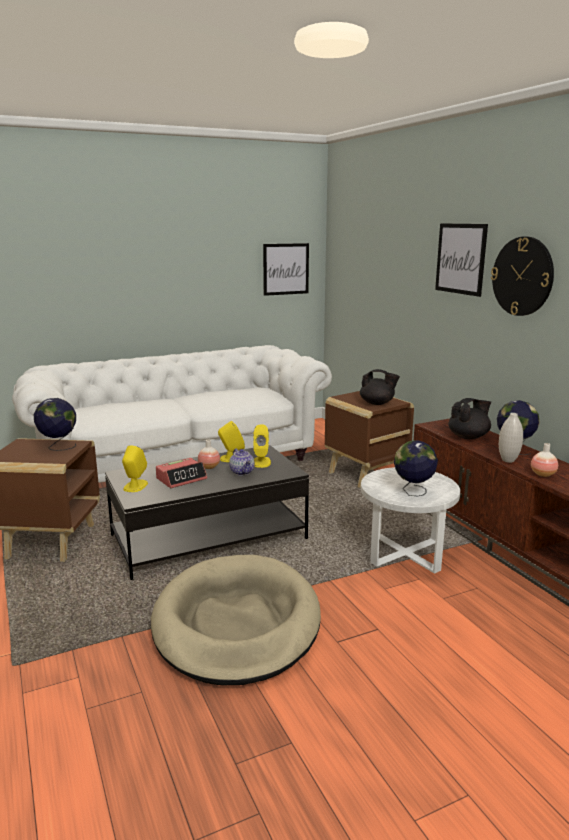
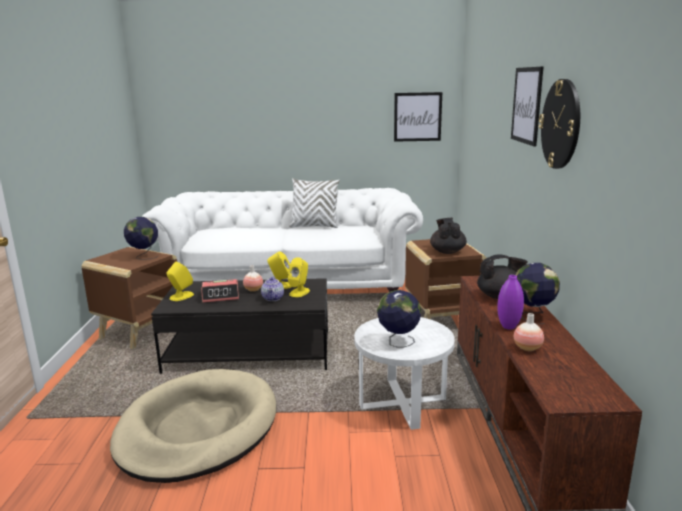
camera: 25 degrees right, 0 degrees up
black teapot [360,369,400,405] -> black teapot turned 135 degrees counterclockwise [430,218,467,254]
white vase [499,413,523,463] -> purple vase [497,275,524,330]
none -> white pillow [289,178,340,228]

